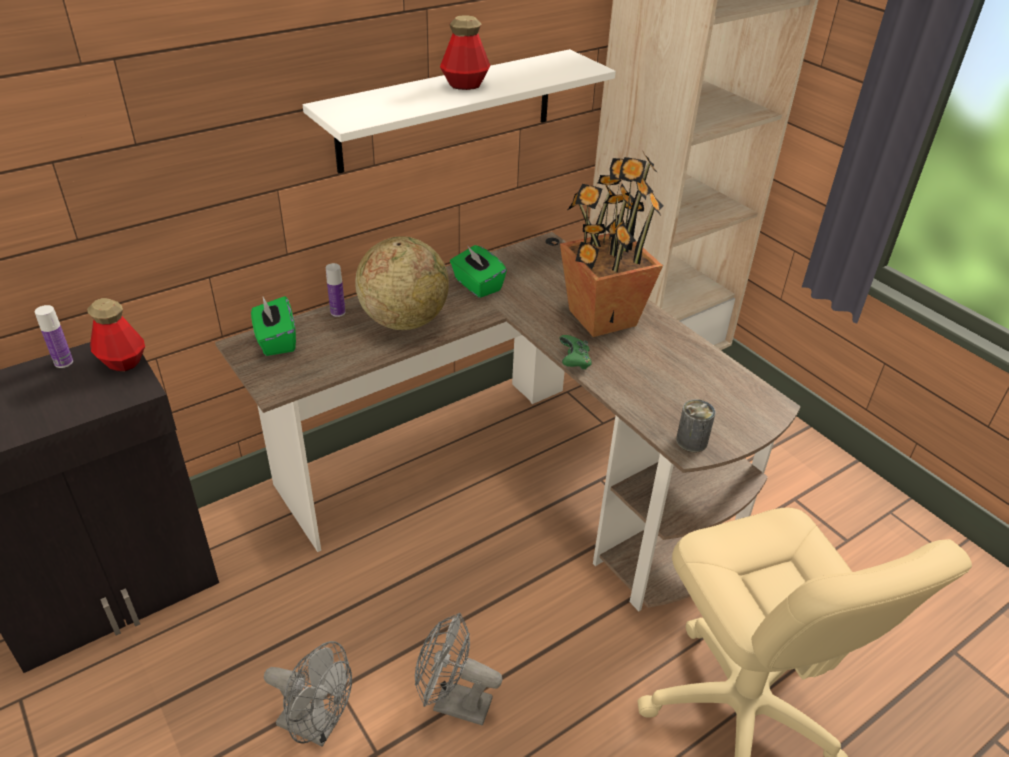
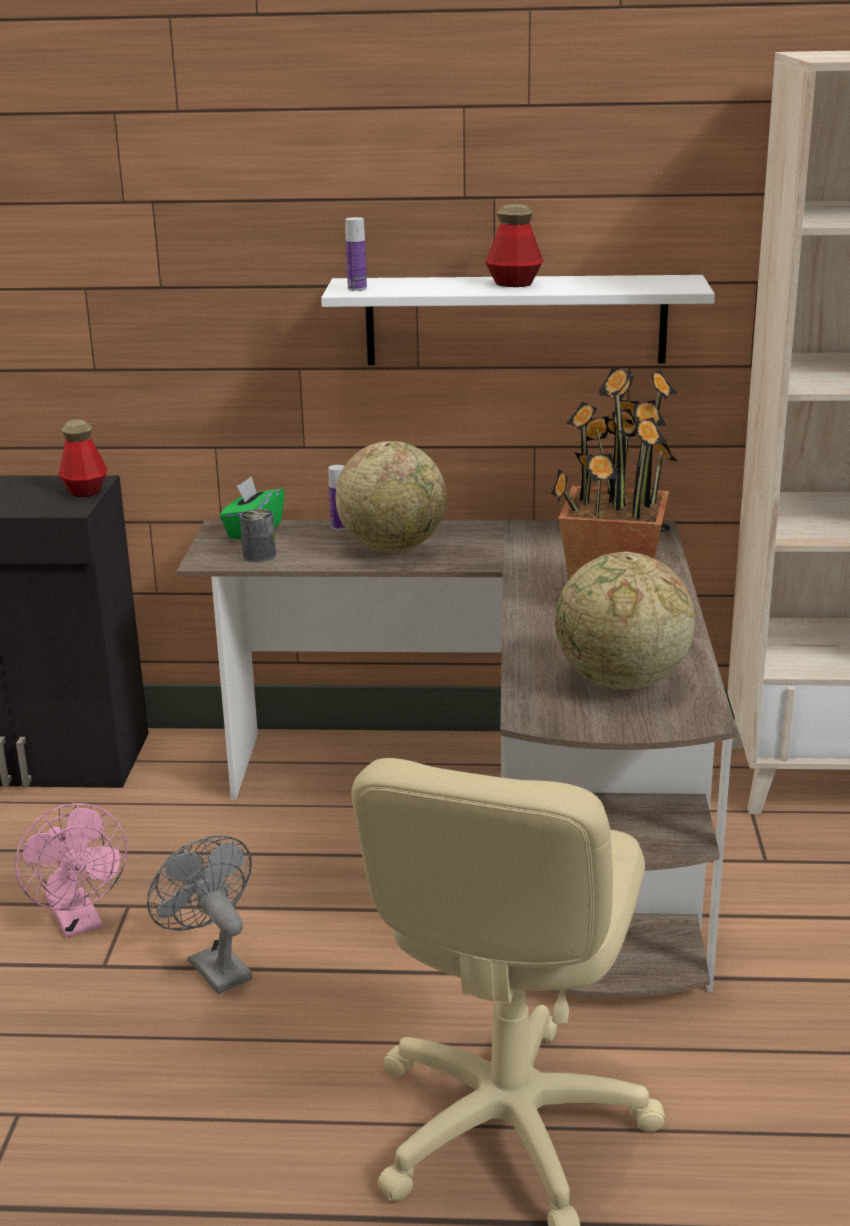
camera: 40 degrees right, 15 degrees down
bottle [35,305,73,368] -> bottle moved to [345,217,367,291]
grey fan [264,641,352,747] -> pink fan [15,803,127,938]
green tissue box [450,245,507,298] -> none
green game controller [559,335,592,370] -> none
can [676,399,716,452] -> can moved to [240,509,276,562]
none -> globe [555,552,695,689]

